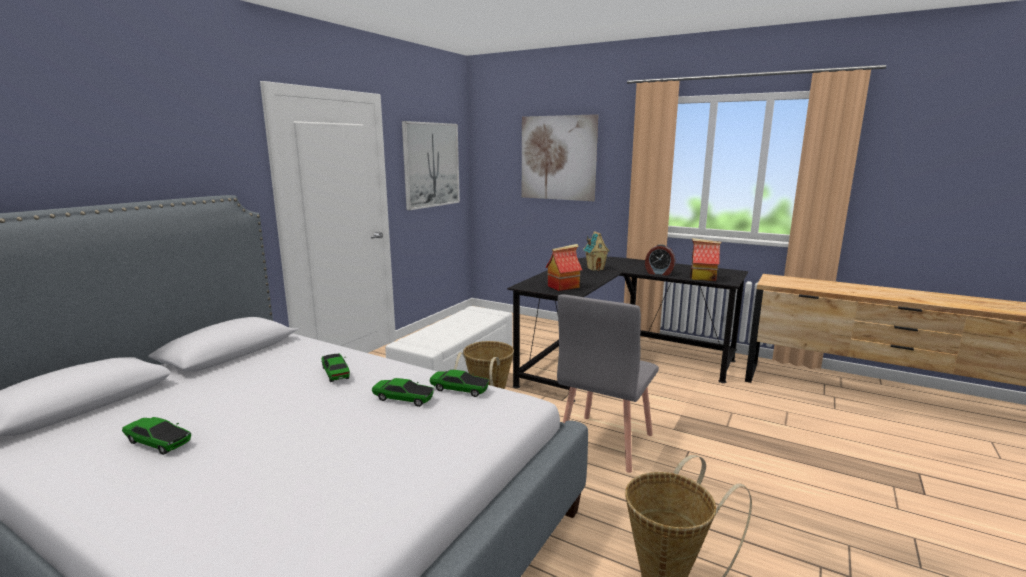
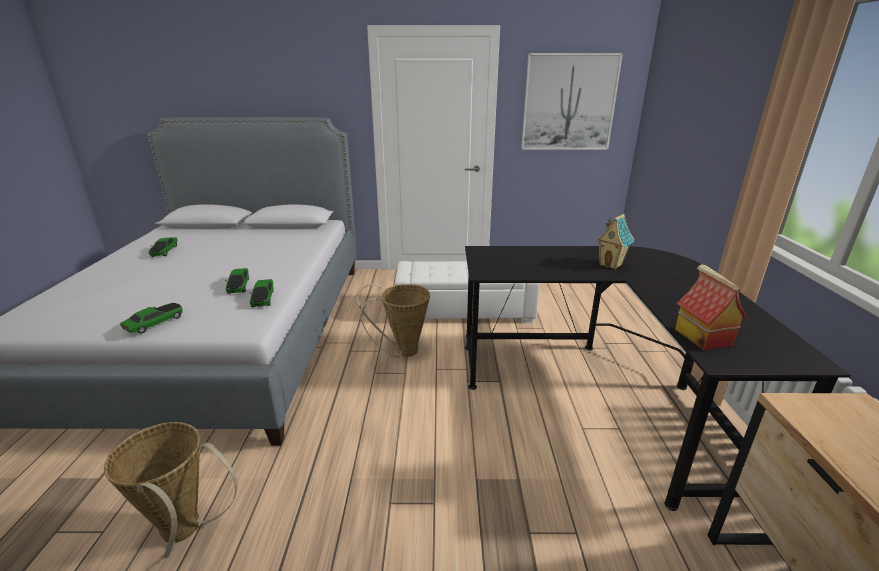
camera: 60 degrees right, 10 degrees up
toy car [321,354,350,382] -> toy car moved to [120,303,183,334]
picture [522,114,598,201] -> none
toy house [545,244,582,291] -> none
grey chair [557,294,659,473] -> none
alarm clock [645,244,675,276] -> none

